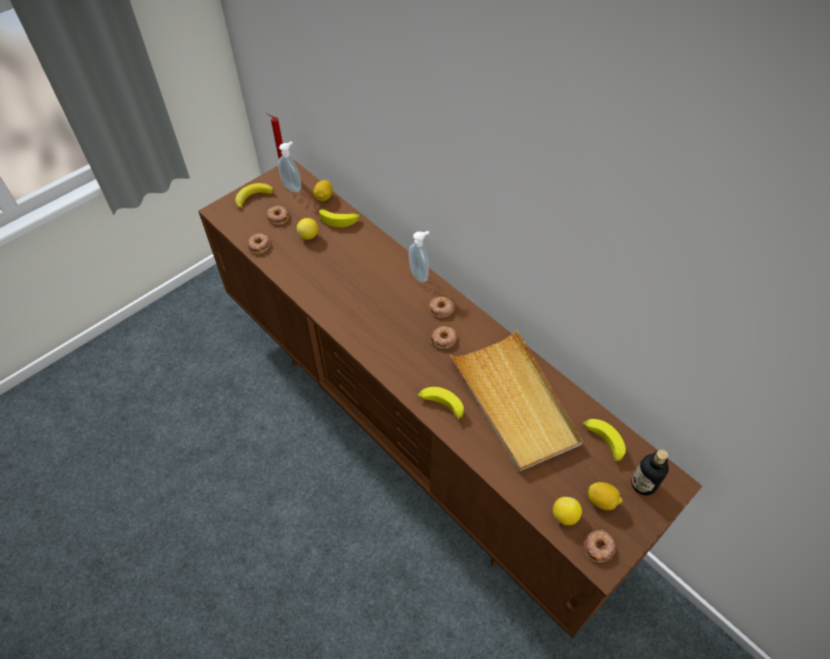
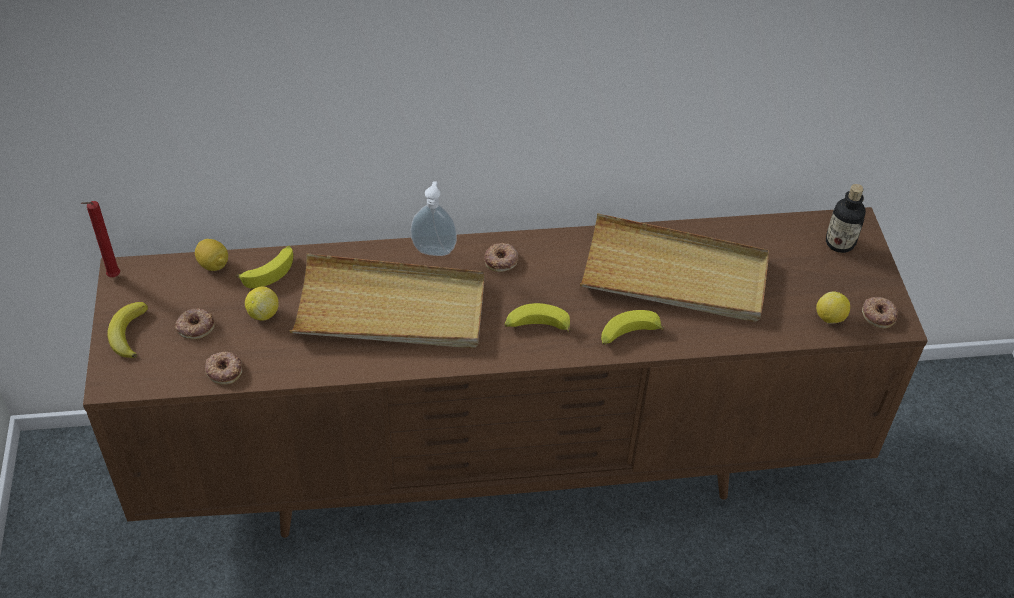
camera: 55 degrees left, 5 degrees down
soap dispenser [278,141,301,193] -> none
donut [431,326,457,348] -> none
banana [583,419,626,463] -> banana moved to [504,303,572,332]
lemon [588,482,623,510] -> none
none -> beige tray [290,254,485,348]

